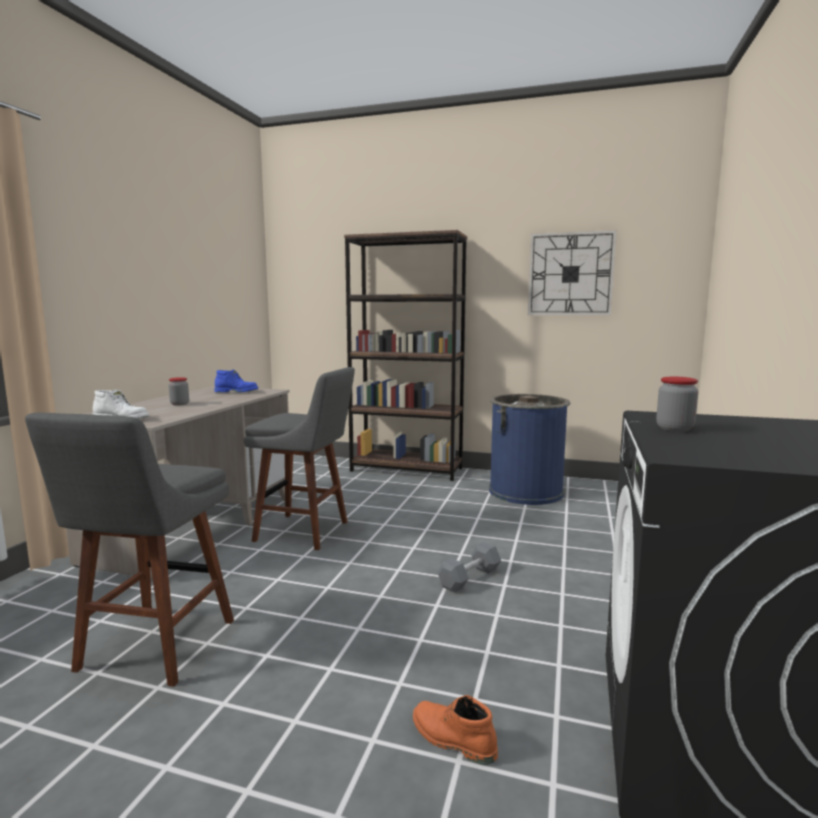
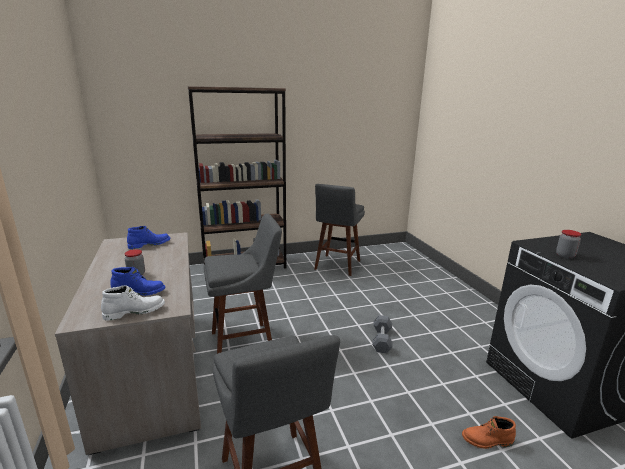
camera: 35 degrees left, 10 degrees up
blue trash can [489,394,570,505] -> grey stool [314,184,365,276]
wall clock [528,230,617,316] -> none
none -> blue boot [110,267,165,296]

